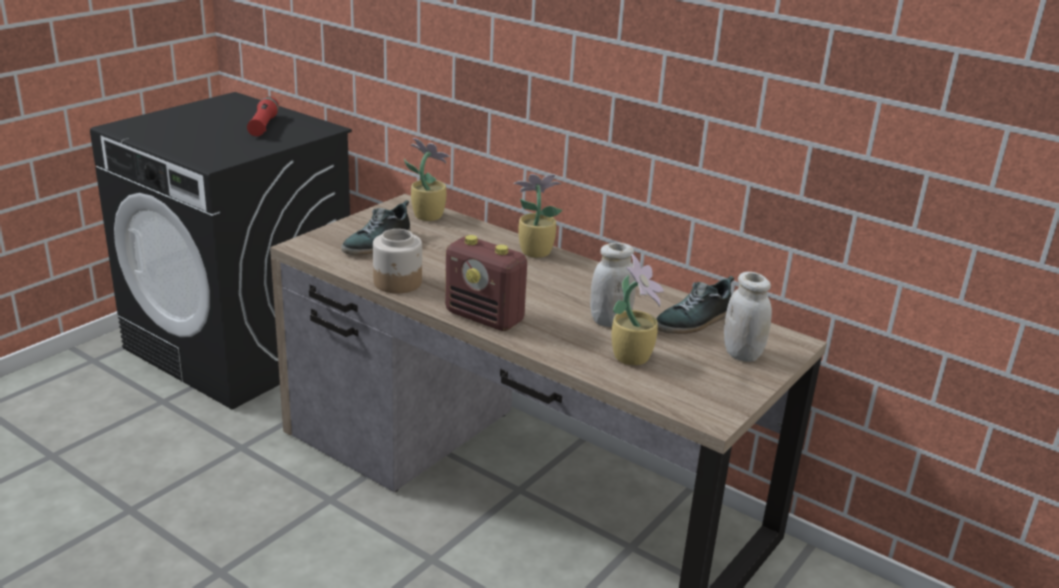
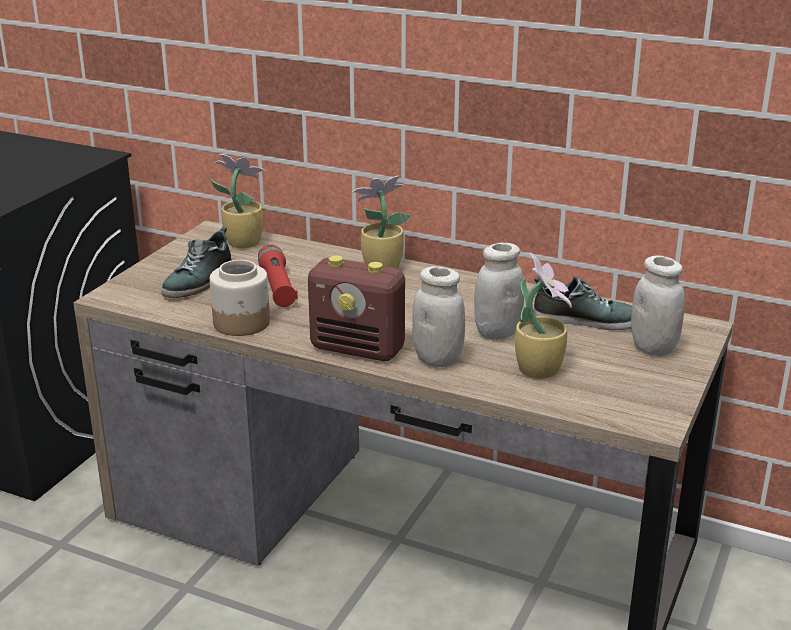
camera: 10 degrees left, 0 degrees up
red flashlight [247,96,279,136] -> red flashlight moved to [258,245,298,307]
shoe [656,276,734,334] -> shoe turned 120 degrees counterclockwise [534,276,632,330]
none -> white jar [412,266,465,367]

